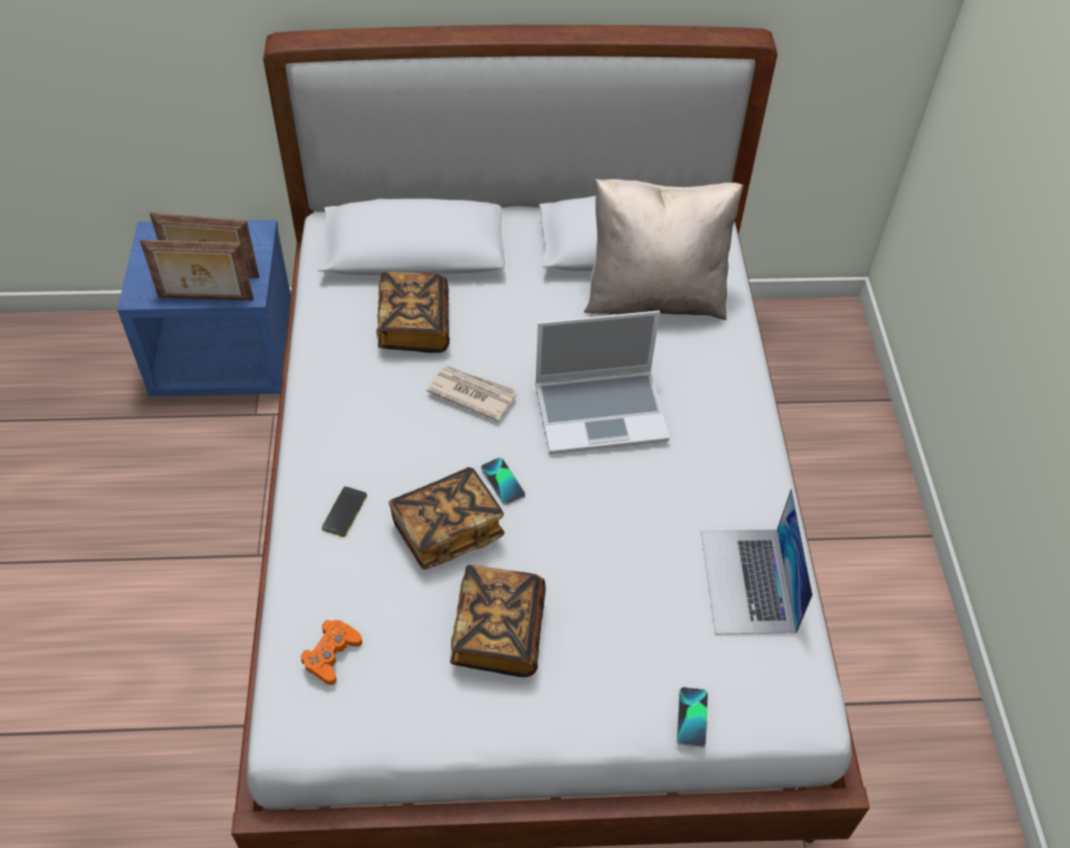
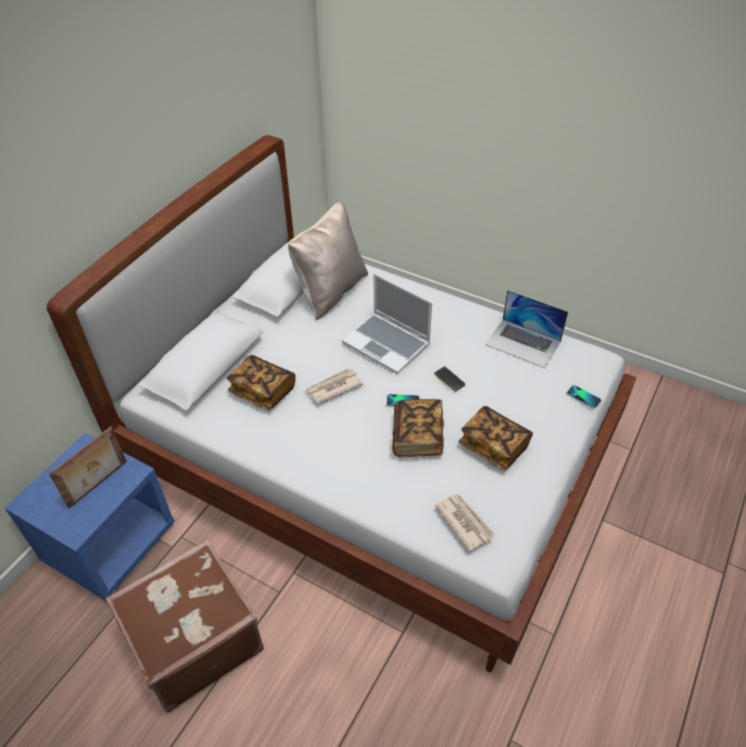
camera: 55 degrees left, 5 degrees down
picture frame [140,240,254,301] -> none
orange game controller [301,620,362,685] -> newspaper [435,494,495,552]
phone [322,487,367,537] -> phone moved to [434,367,465,392]
laptop [535,311,670,454] -> laptop turned 105 degrees clockwise [342,273,432,374]
none -> brown suitcase [105,539,264,713]

